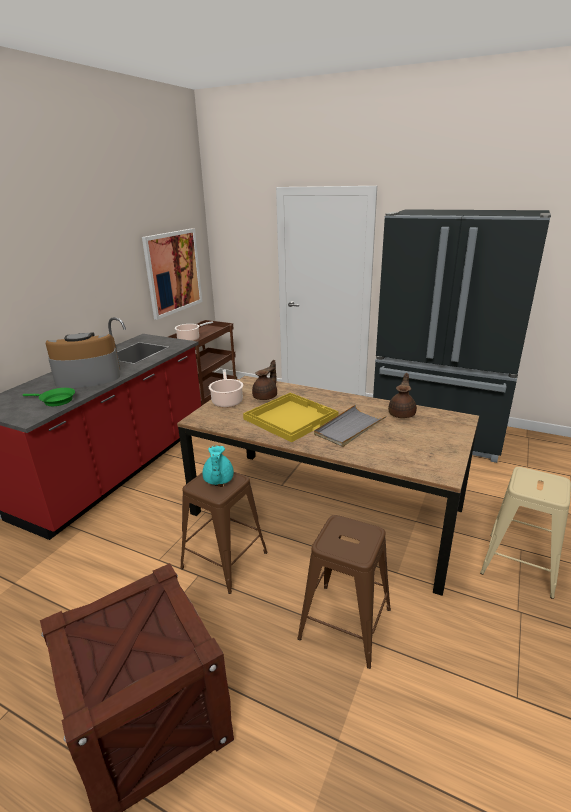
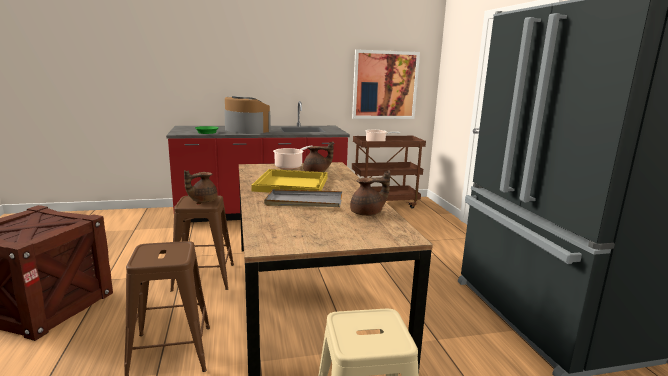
camera: 50 degrees right, 10 degrees down
turquoise teapot [202,445,234,485] -> brown teapot [184,170,218,202]

